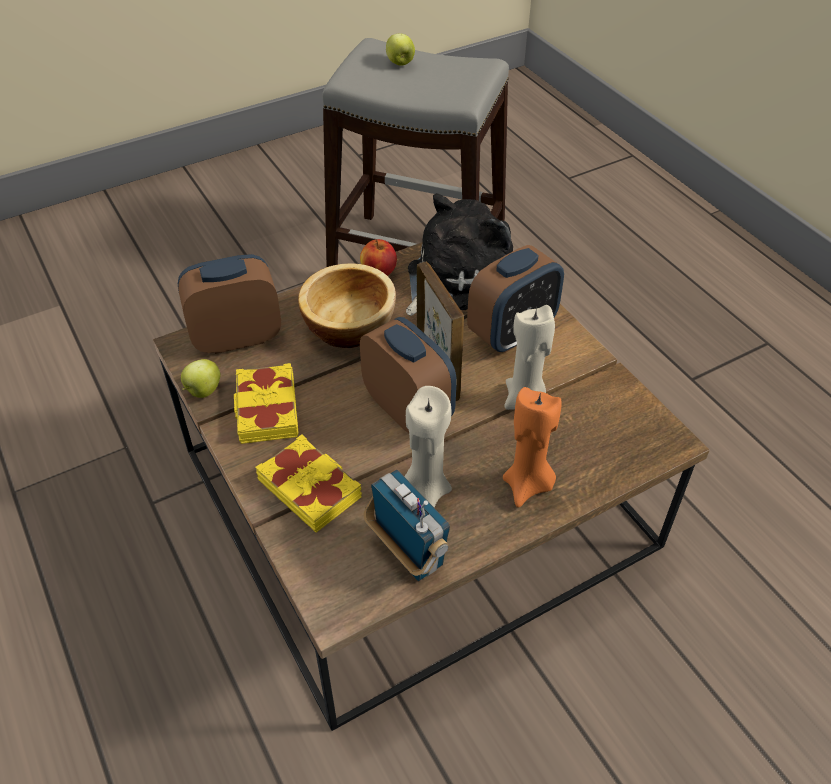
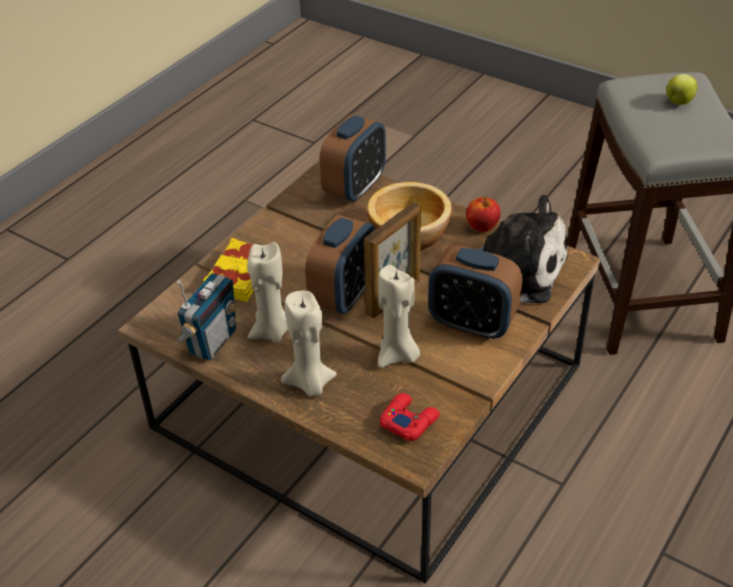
camera: 65 degrees right, 5 degrees down
alarm clock [178,254,281,354] -> alarm clock turned 75 degrees clockwise [320,114,386,203]
apple [181,359,221,398] -> none
yellow book [234,363,299,444] -> none
orange candle [503,387,562,508] -> beige candle [281,290,337,396]
none -> red game controller [380,393,440,441]

